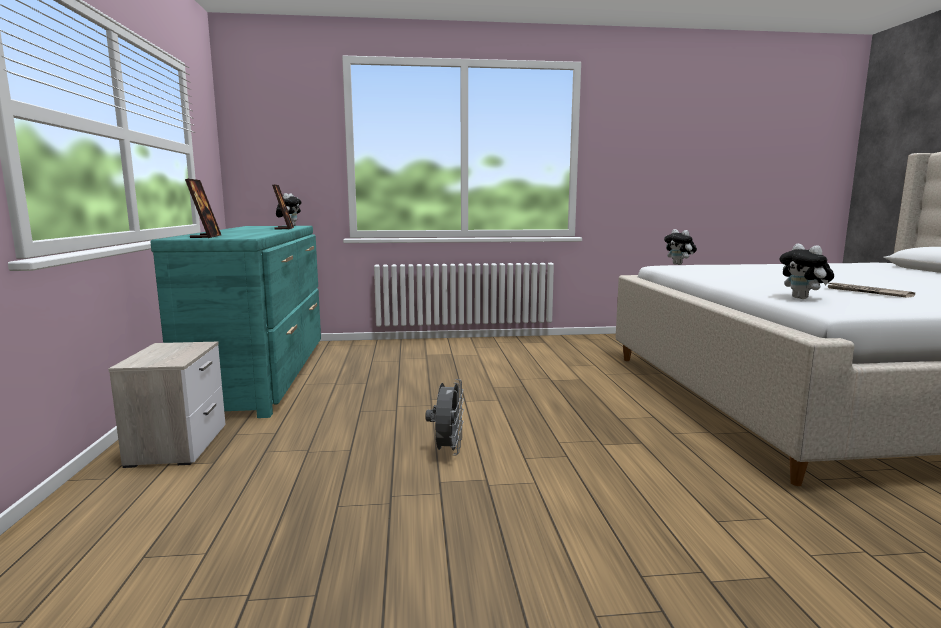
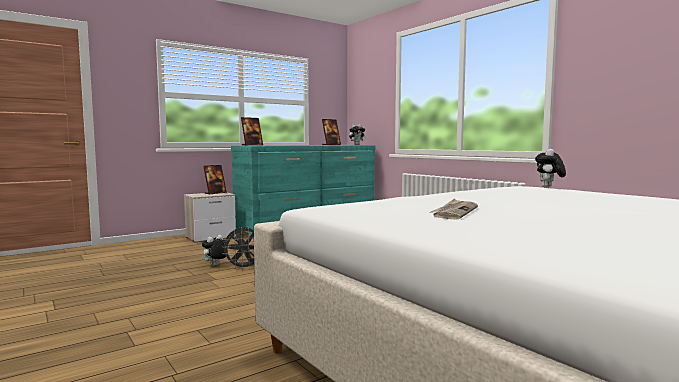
camera: 60 degrees right, 5 degrees down
plush toy [780,244,834,299] -> plush toy moved to [201,235,226,266]
none -> picture frame [203,165,227,194]

